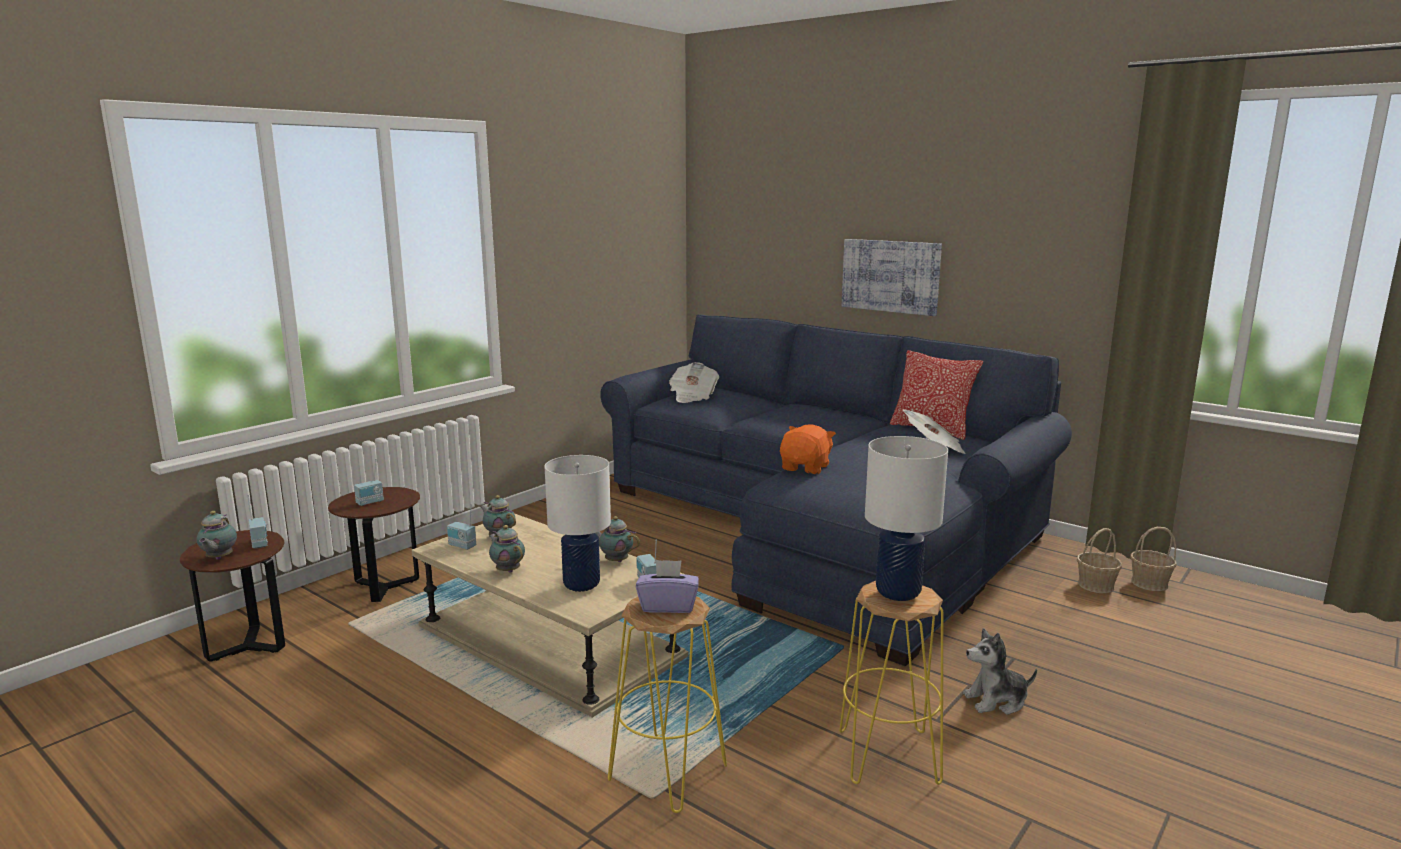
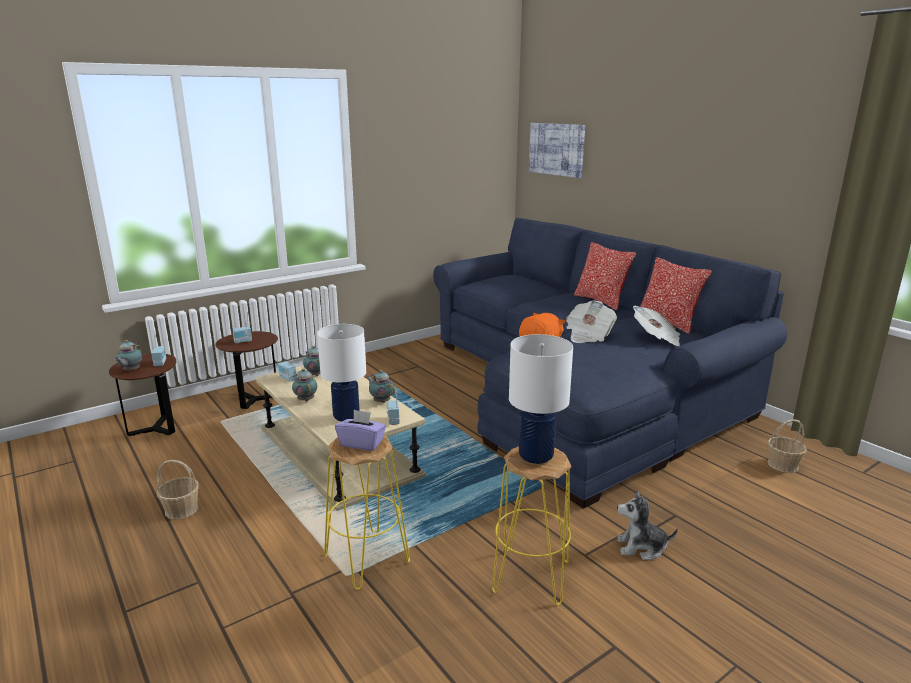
camera: 15 degrees right, 5 degrees up
newspaper [669,362,719,403] -> newspaper moved to [566,300,617,343]
picture [842,239,942,316] -> picture moved to [529,123,585,178]
basket [1130,527,1177,591] -> basket moved to [157,460,199,519]
none -> pillow [574,242,636,310]

